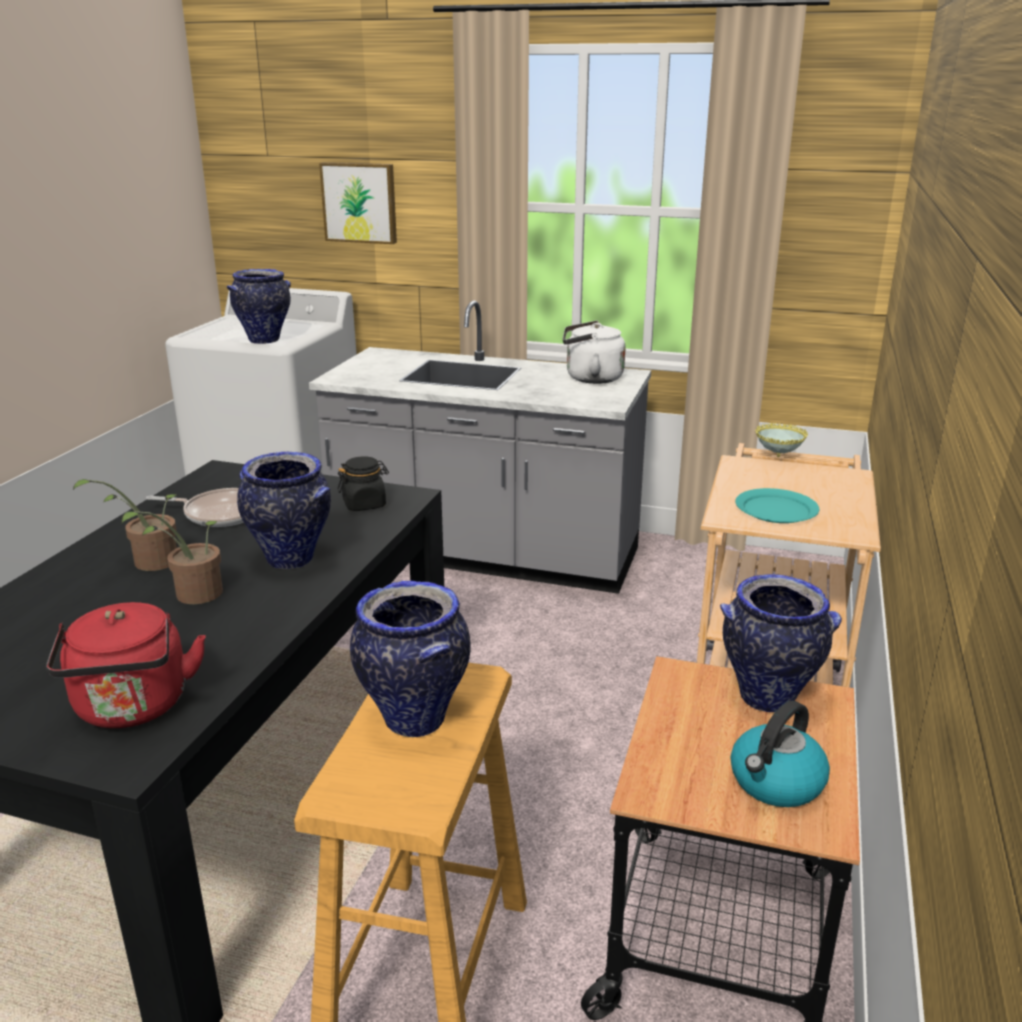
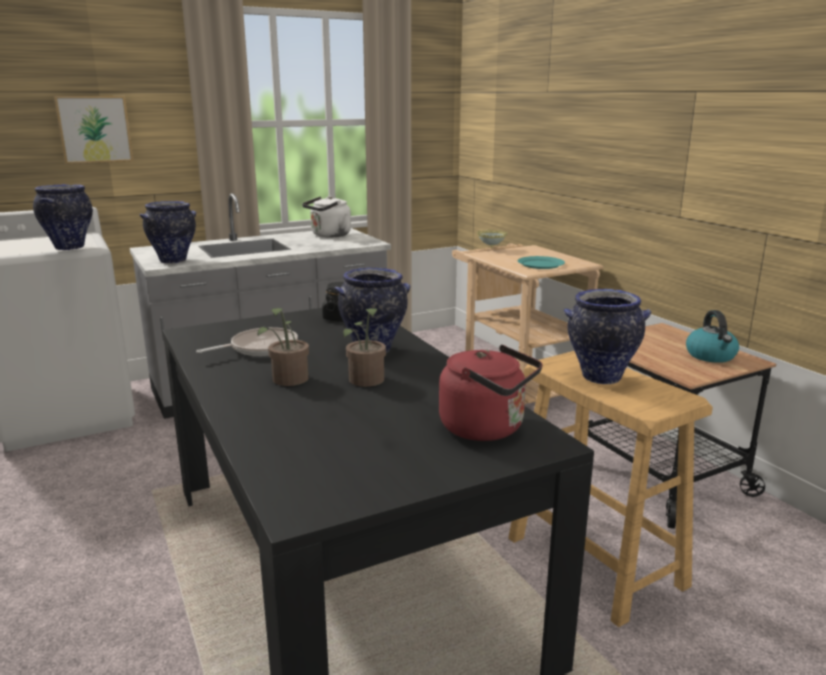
camera: 45 degrees left, 5 degrees down
vase [720,574,842,712] -> vase moved to [140,201,196,264]

